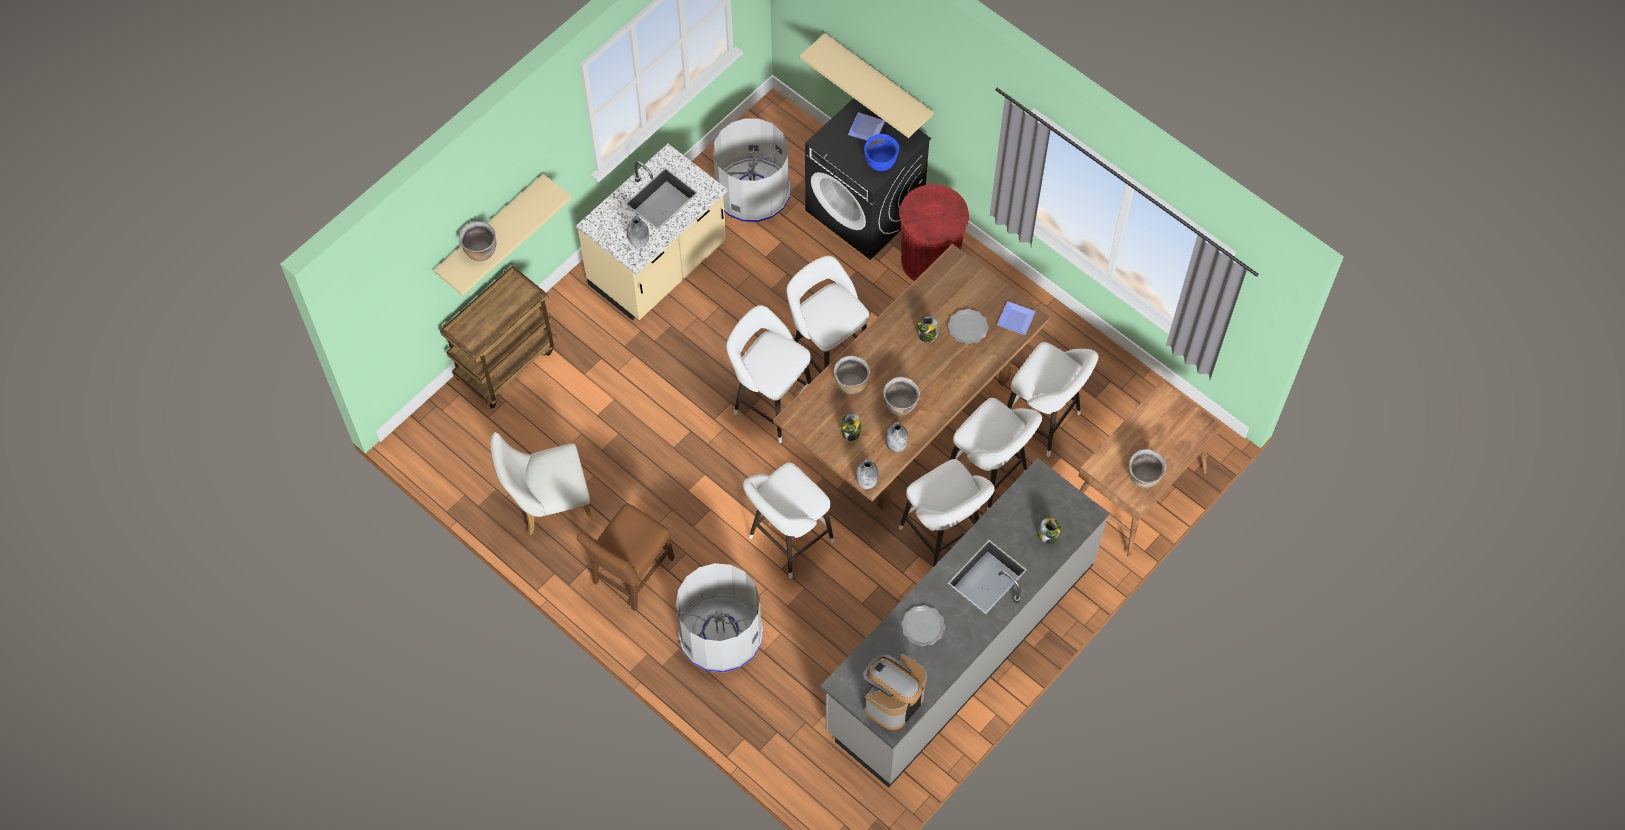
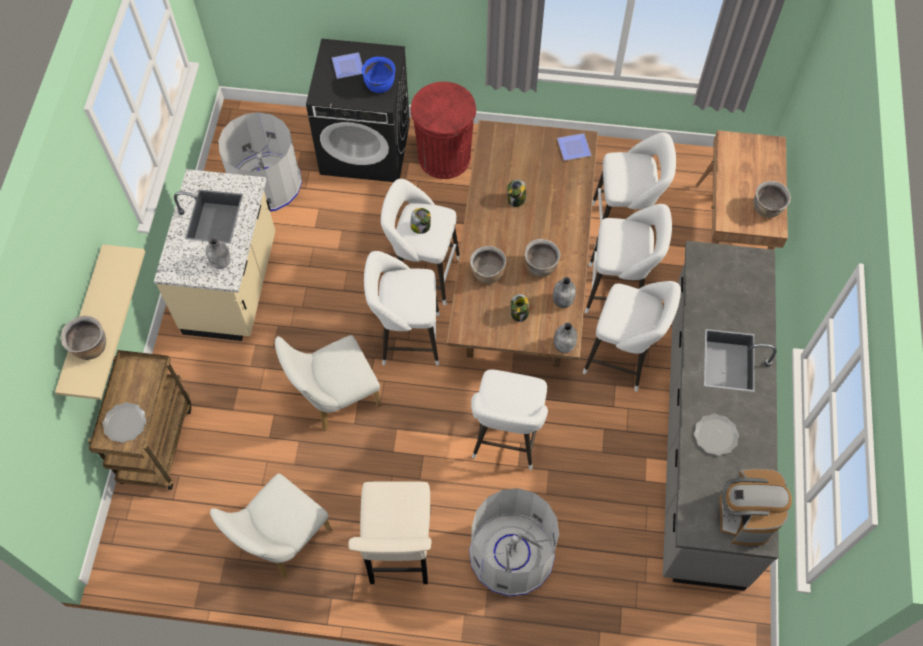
camera: 35 degrees left, 0 degrees up
brown chair [577,503,675,611] -> beige stool [348,482,432,584]
beige shelf [800,33,934,138] -> none
plate [948,309,989,344] -> plate moved to [103,402,147,443]
jar [1038,518,1061,544] -> jar moved to [411,208,431,234]
none -> white chair [275,335,382,431]

